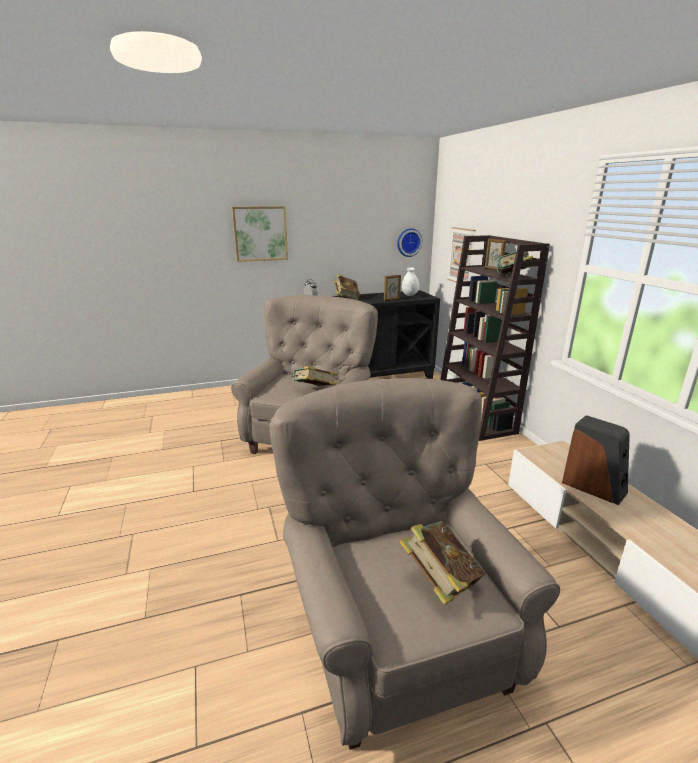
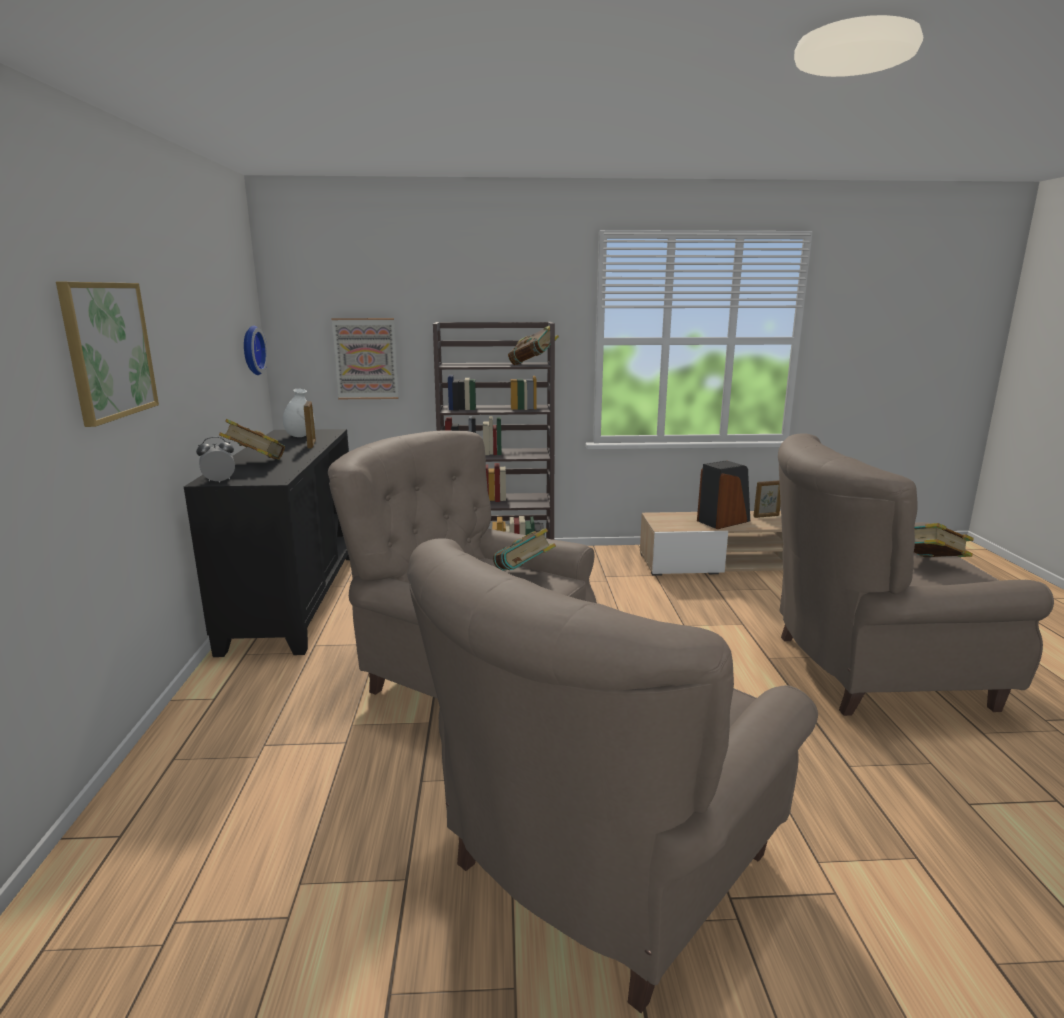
camera: 75 degrees left, 5 degrees down
picture frame [485,238,506,270] -> picture frame moved to [753,480,781,518]
none -> beige armchair [407,538,818,1013]

